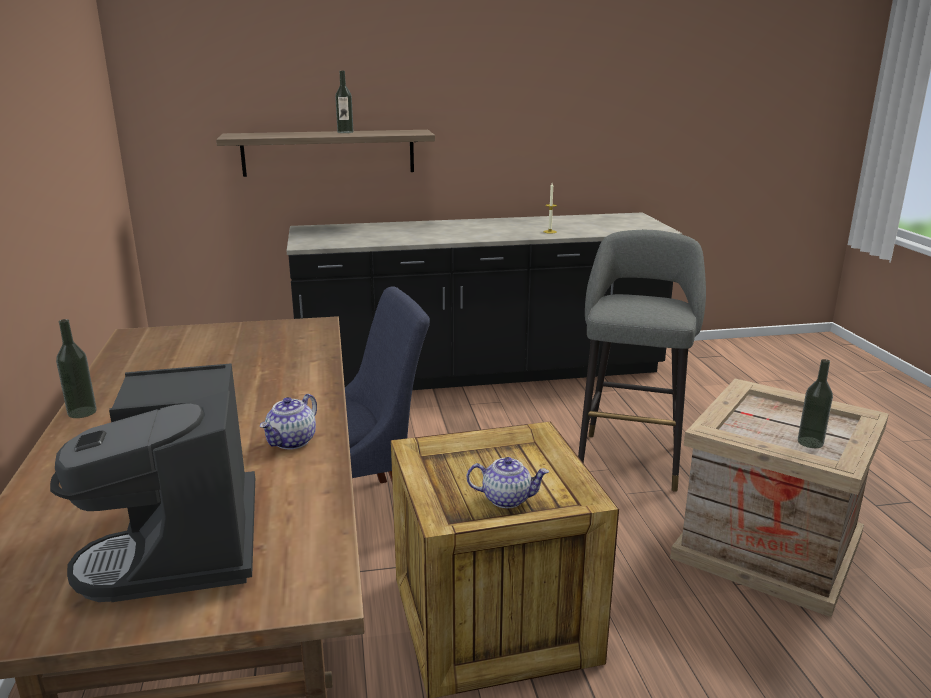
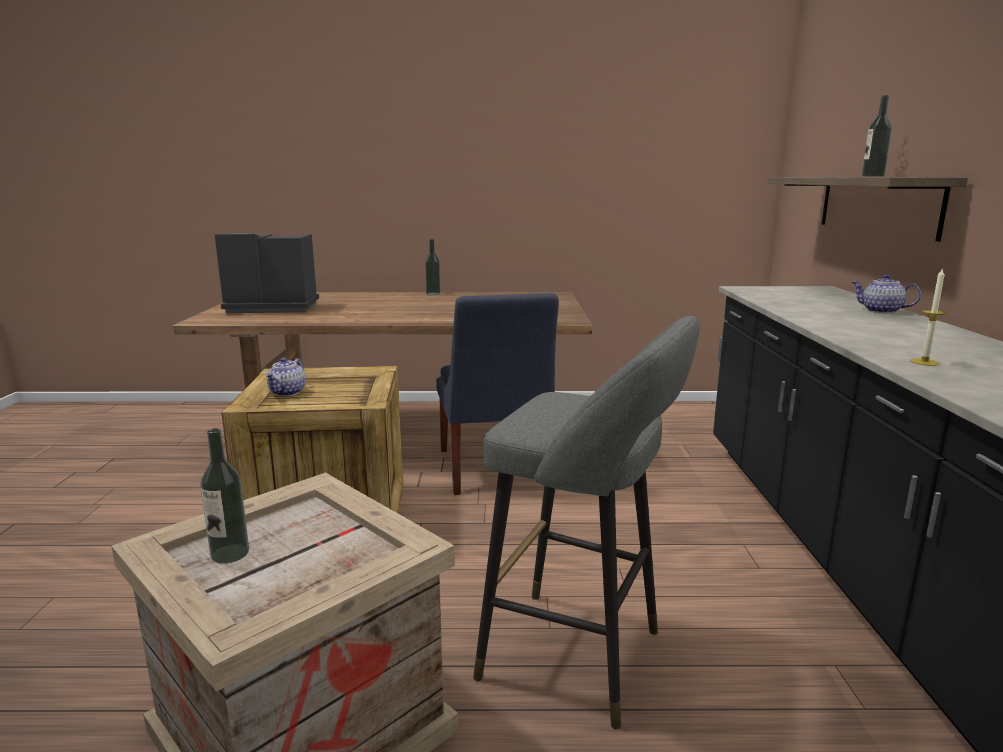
camera: 100 degrees right, 5 degrees down
teapot [259,394,317,449] -> teapot moved to [852,274,921,313]

